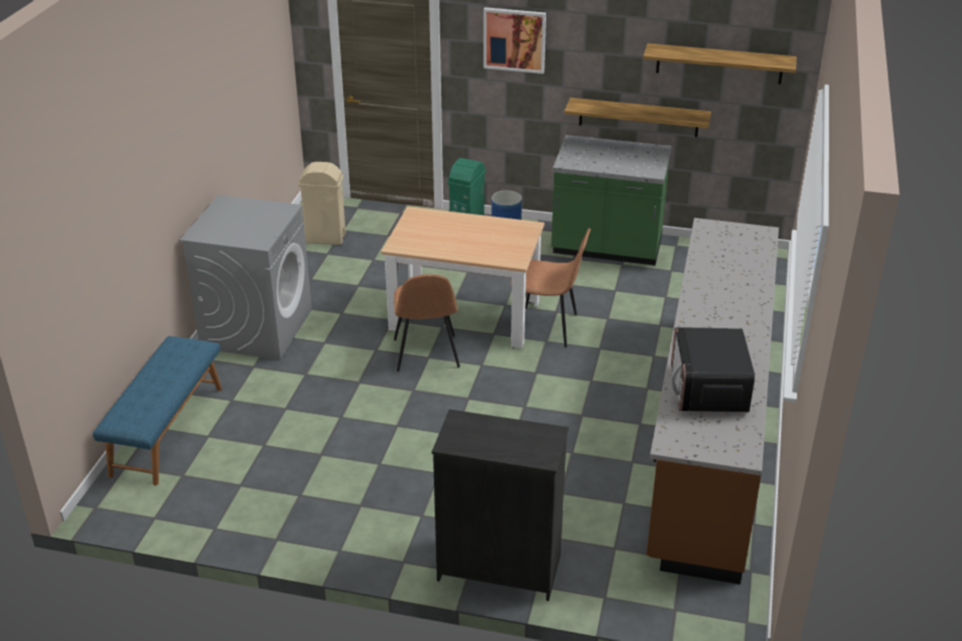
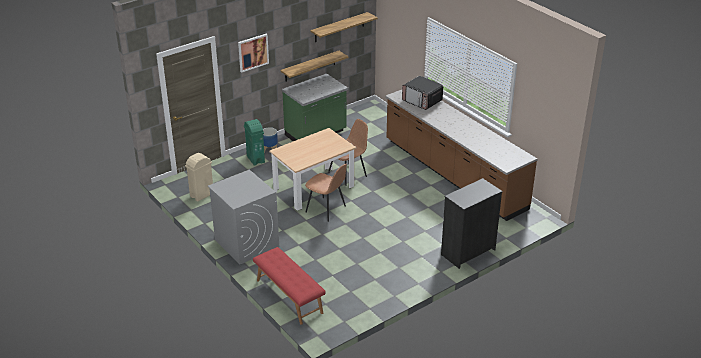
camera: 50 degrees left, 0 degrees up
blue bench [93,336,222,486] -> red bench [253,247,326,325]
microwave [671,327,755,412] -> microwave moved to [402,76,443,110]

